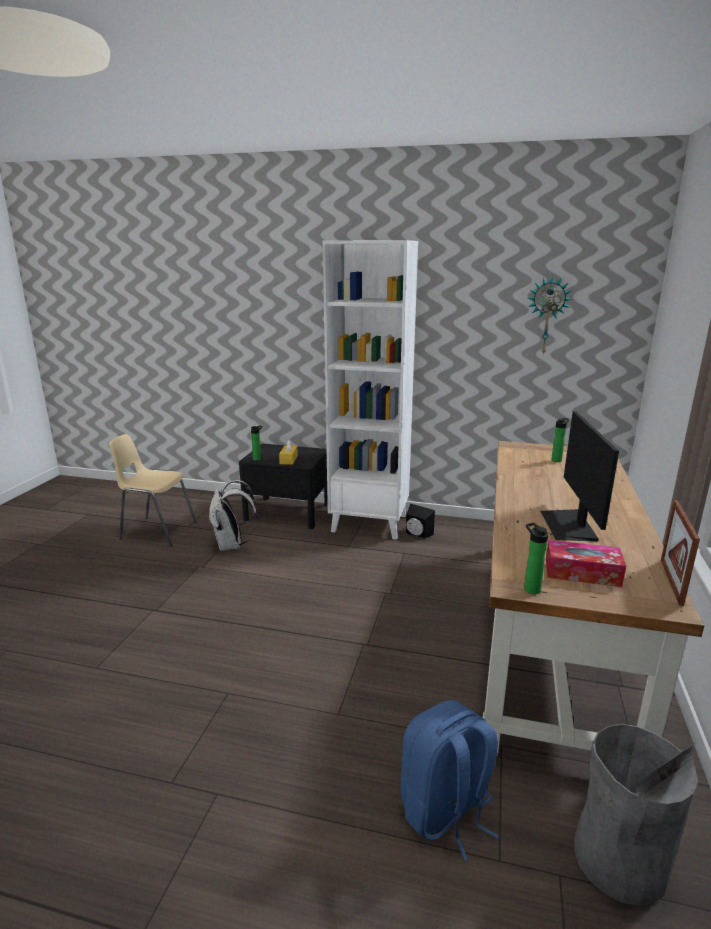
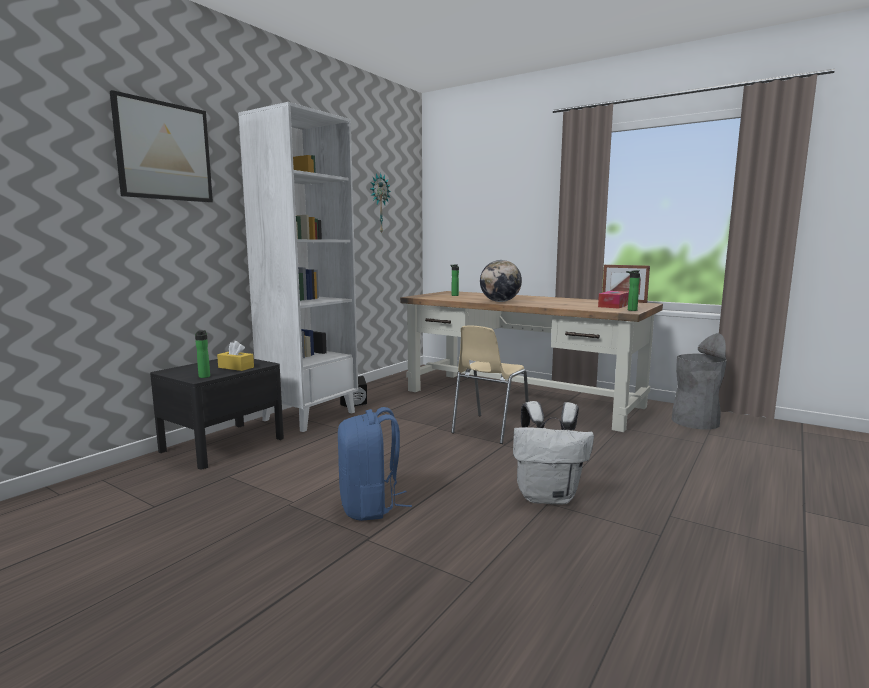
camera: 70 degrees left, 10 degrees down
beige chair [109,434,197,546] -> beige chair moved to [451,325,530,444]
white backpack [209,480,258,551] -> white backpack moved to [513,401,594,505]
blue backpack [400,700,499,861] -> blue backpack moved to [338,407,412,521]
monitor [540,411,619,542] -> none
none -> picture [110,90,213,202]
none -> globe [480,260,522,302]

